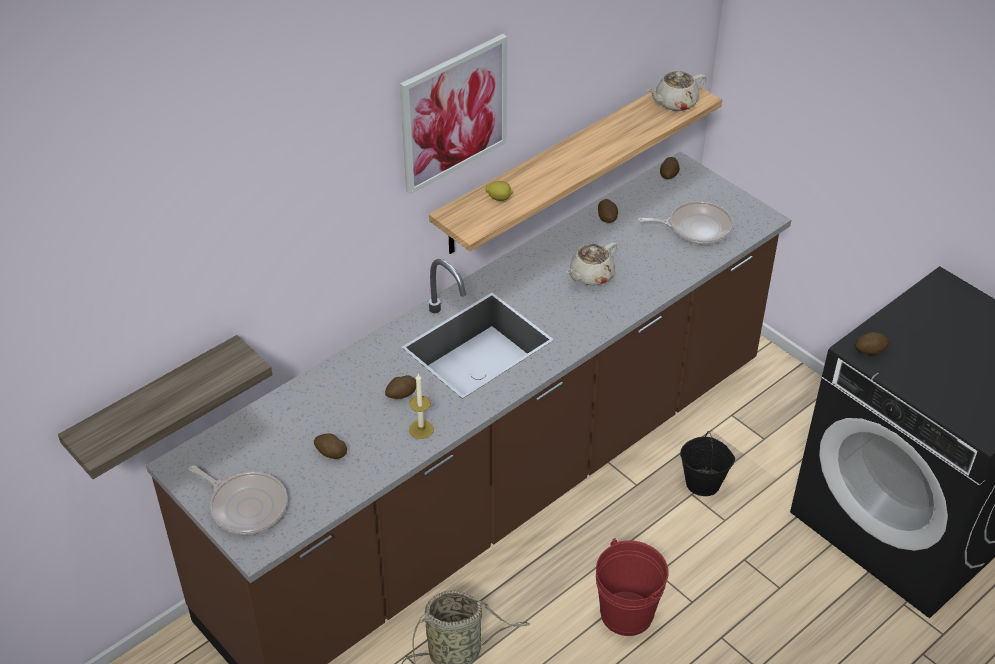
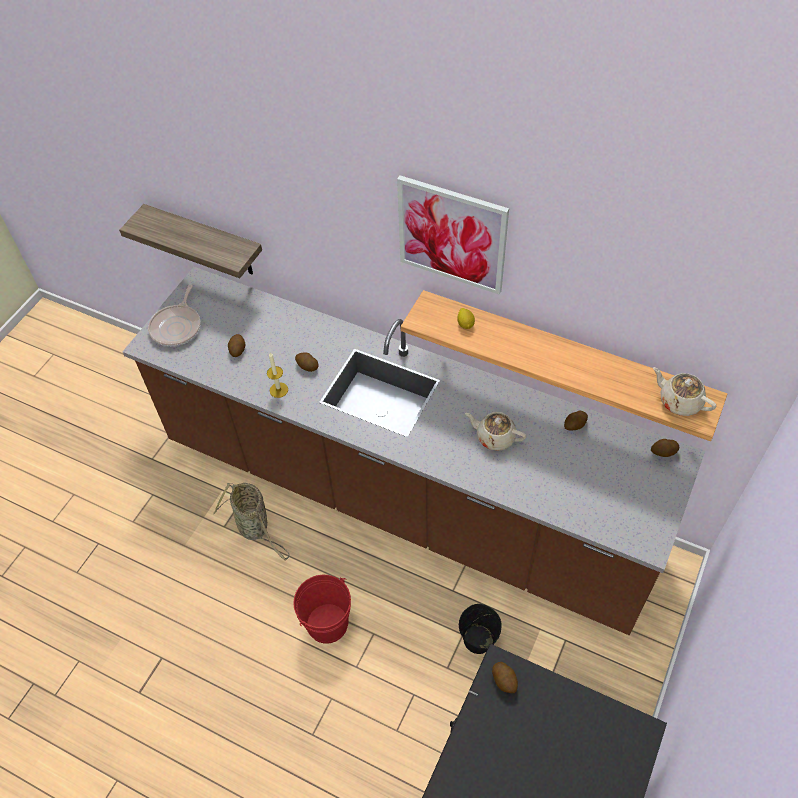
camera: 70 degrees right, 10 degrees up
frying pan [638,201,733,245] -> none

